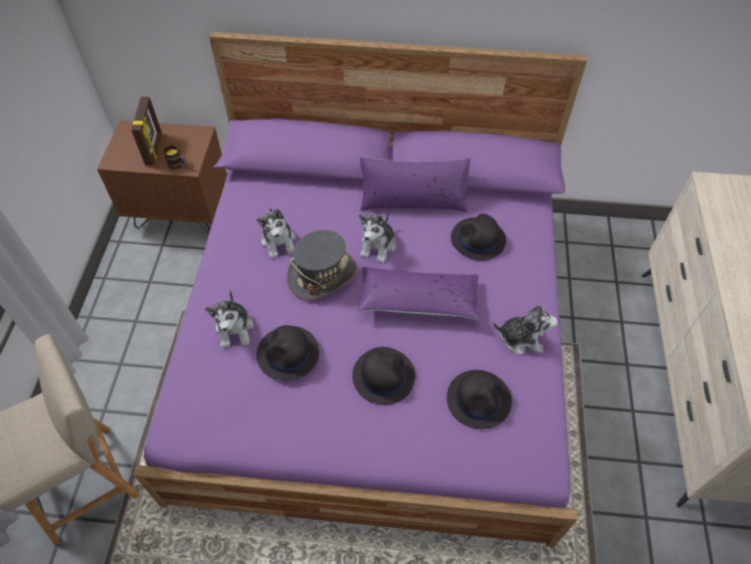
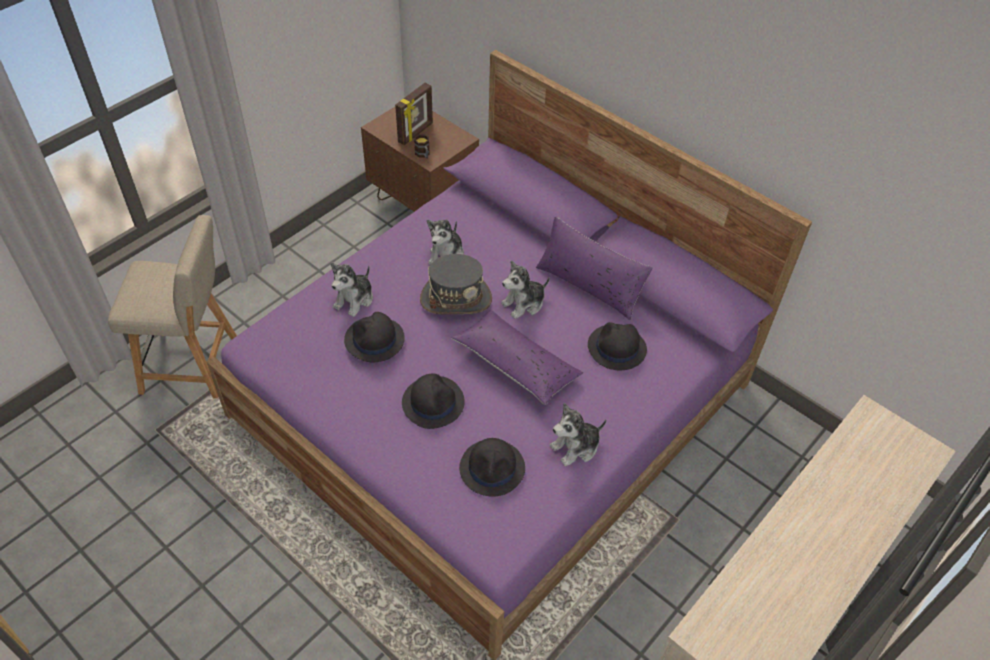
camera: 35 degrees right, 5 degrees down
plush toy [493,303,558,355] -> plush toy turned 105 degrees clockwise [550,403,606,467]

